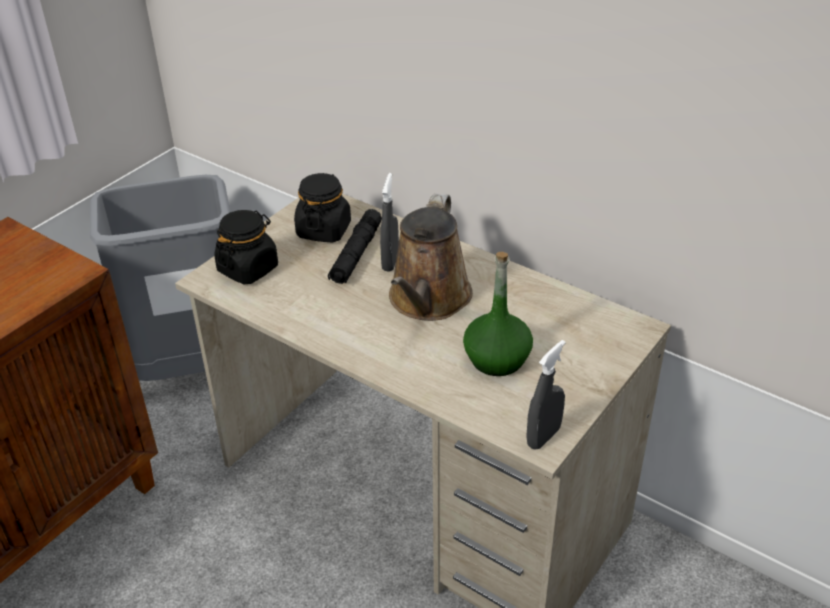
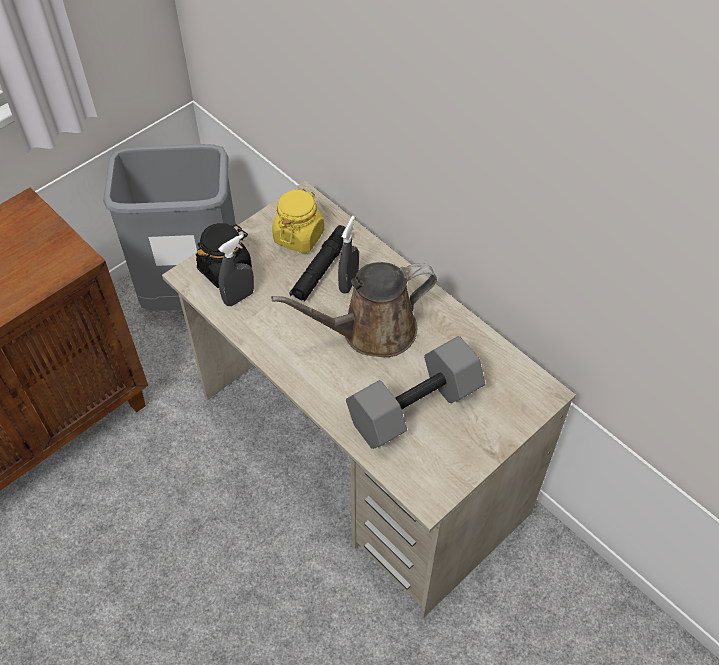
camera: 10 degrees right, 15 degrees up
black jar [294,173,351,243] -> yellow jar [272,189,324,253]
brown watering can [389,194,473,321] -> brown watering can turned 45 degrees clockwise [271,262,437,357]
green bottle [463,252,533,376] -> grey dumbbell [346,336,485,449]
grey spray bottle [526,340,566,450] -> grey spray bottle moved to [218,234,254,306]

